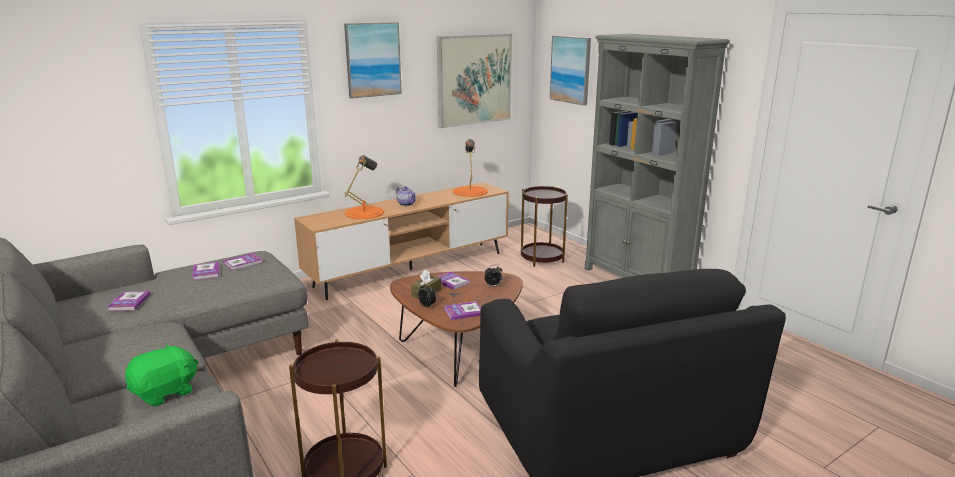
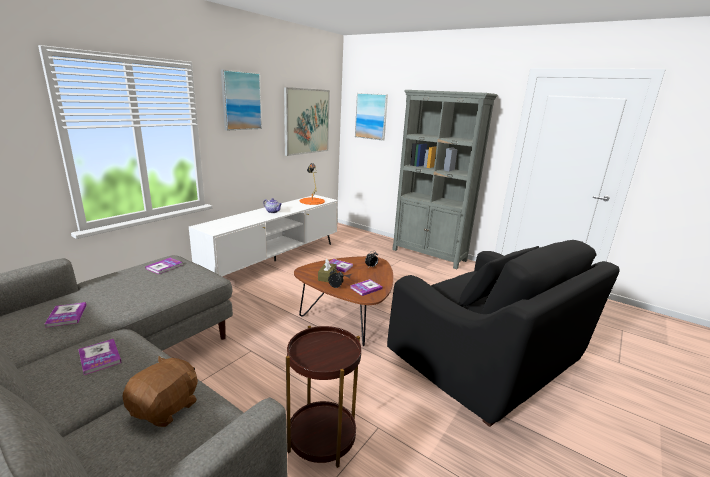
camera: 20 degrees left, 0 degrees up
green plush toy [125,343,199,406] -> brown plush toy [123,356,198,427]
book [192,262,219,280] -> book moved to [78,339,122,375]
brown tv stand [294,182,509,300] -> white tv stand [189,195,338,276]
orange table lamp [345,155,384,219] -> none
brown side table [521,186,568,267] -> none

